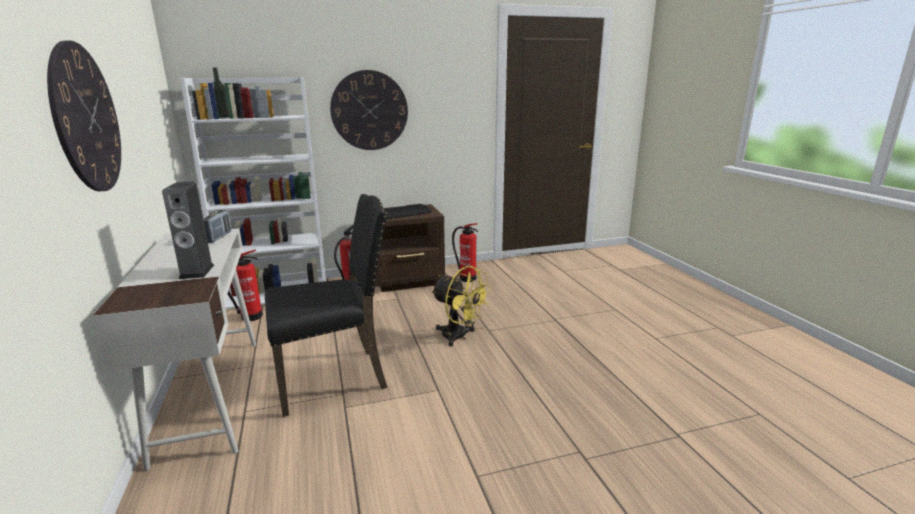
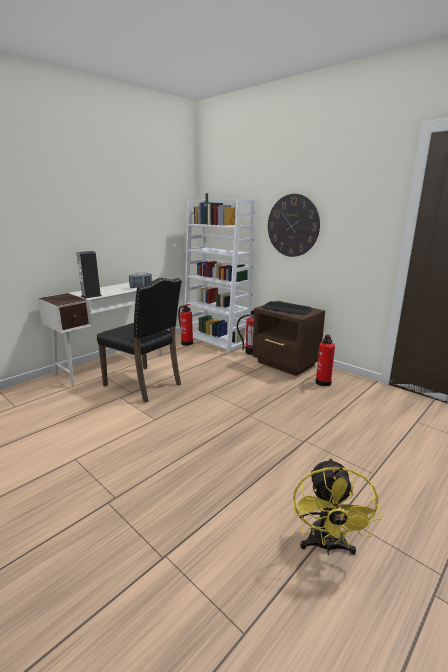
camera: 60 degrees right, 0 degrees up
wall clock [47,41,121,191] -> none
yellow fan [431,266,491,346] -> yellow fan moved to [293,458,382,555]

